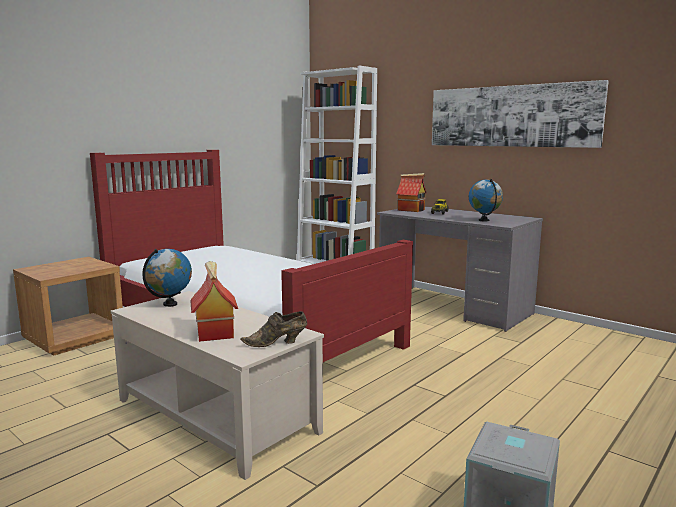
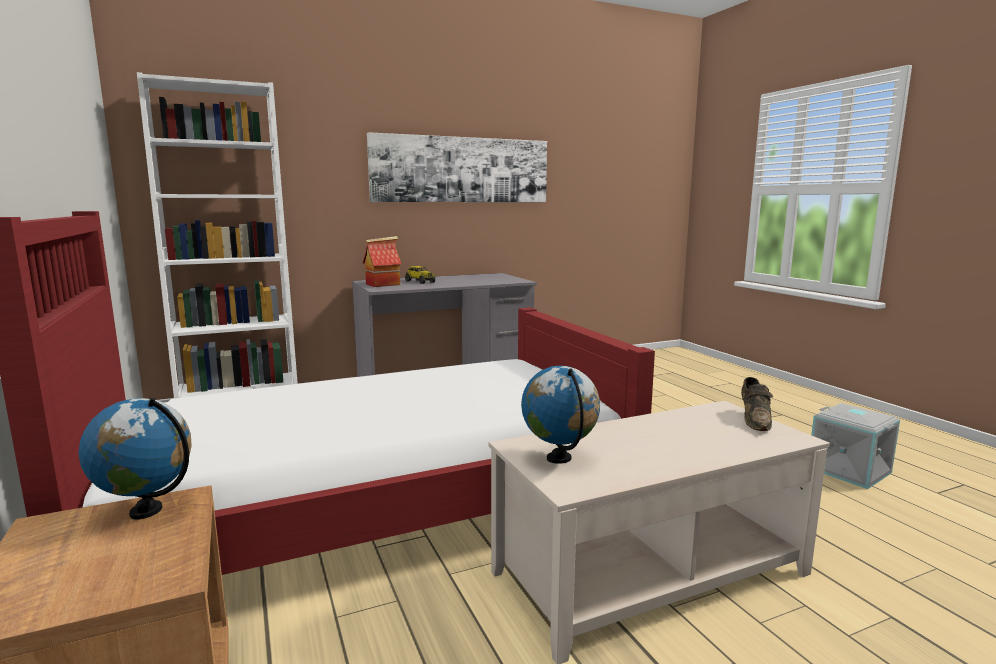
camera: 65 degrees left, 0 degrees up
toy house [190,261,238,342] -> none
globe [469,179,503,221] -> globe moved to [78,398,192,520]

